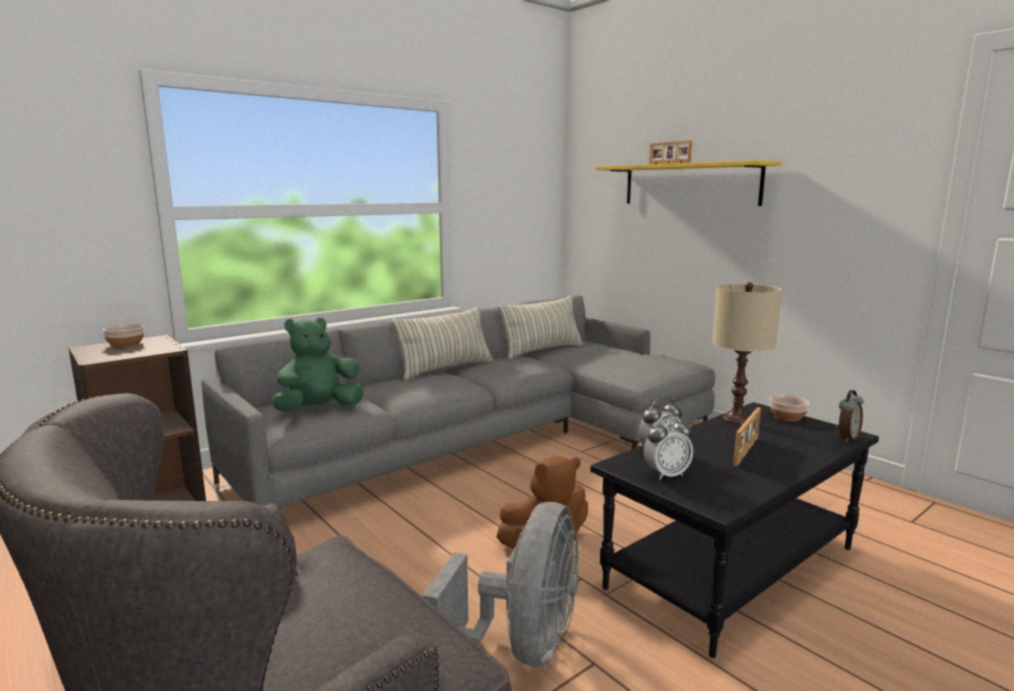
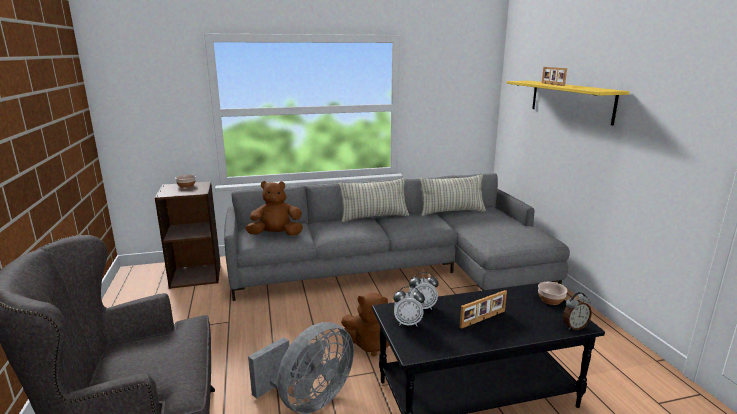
camera: 25 degrees right, 5 degrees up
green plush toy [272,318,363,411] -> brown plush toy [245,181,303,236]
beige table lamp [712,282,782,425] -> none

